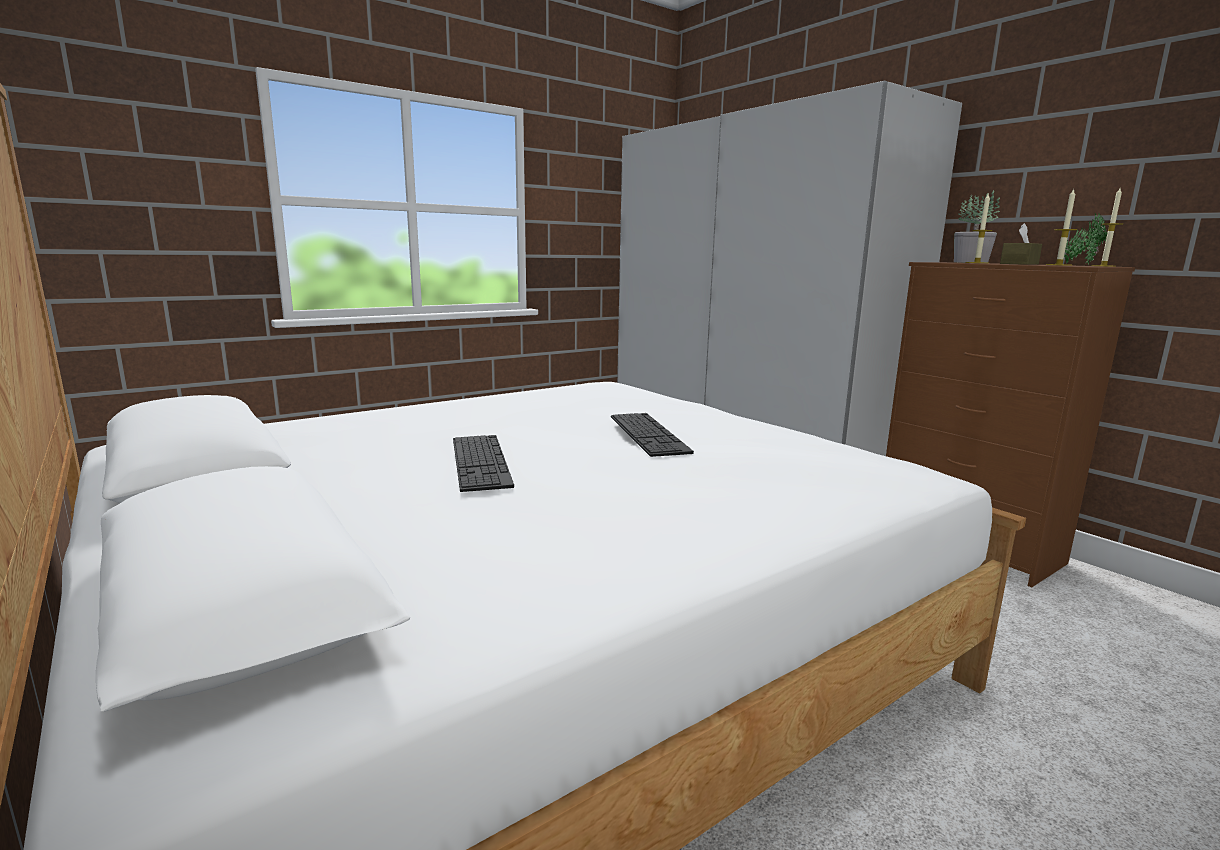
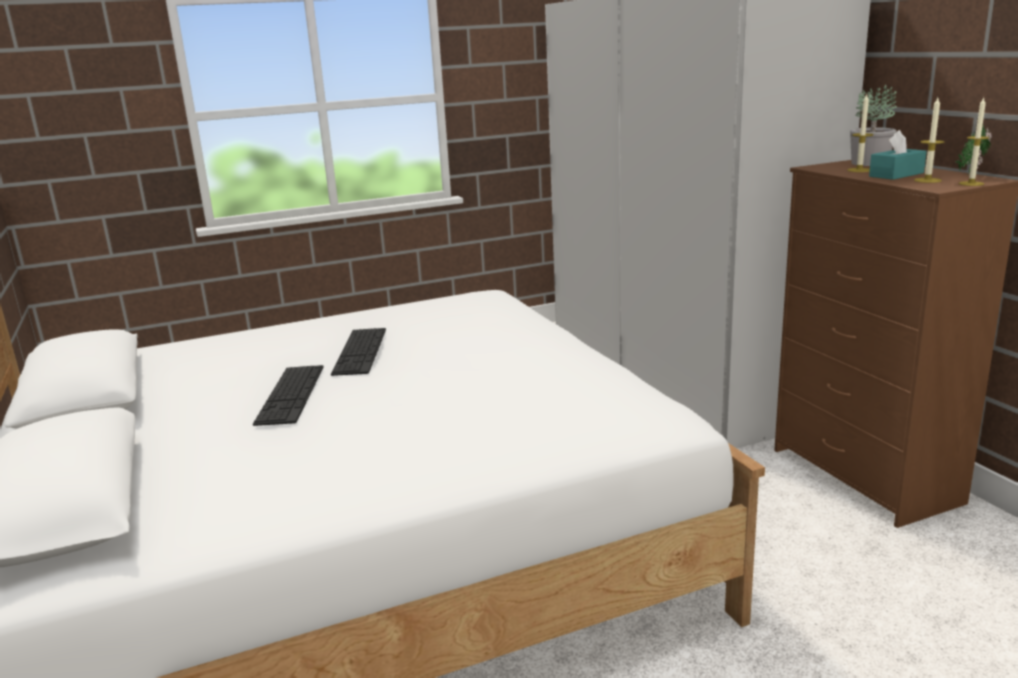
camera: 15 degrees right, 5 degrees up
keyboard [611,413,694,457] -> keyboard moved to [331,328,386,376]
brown tissue box [1000,223,1042,265] -> turquoise tissue box [869,130,927,180]

